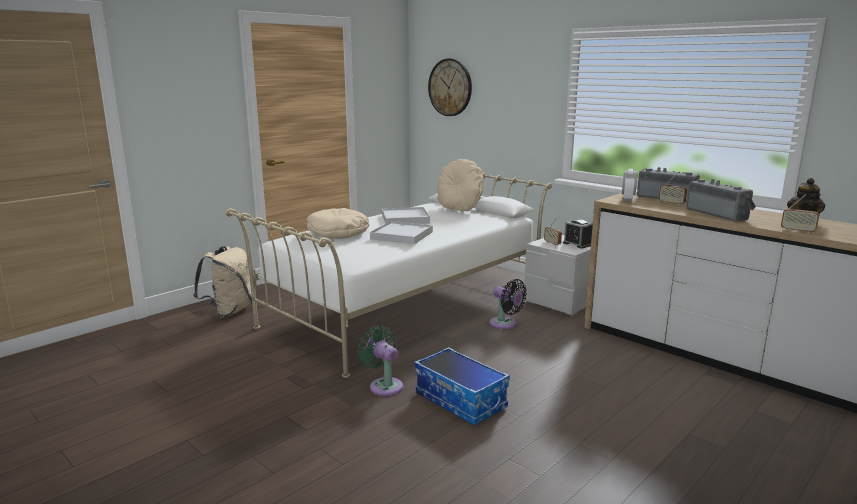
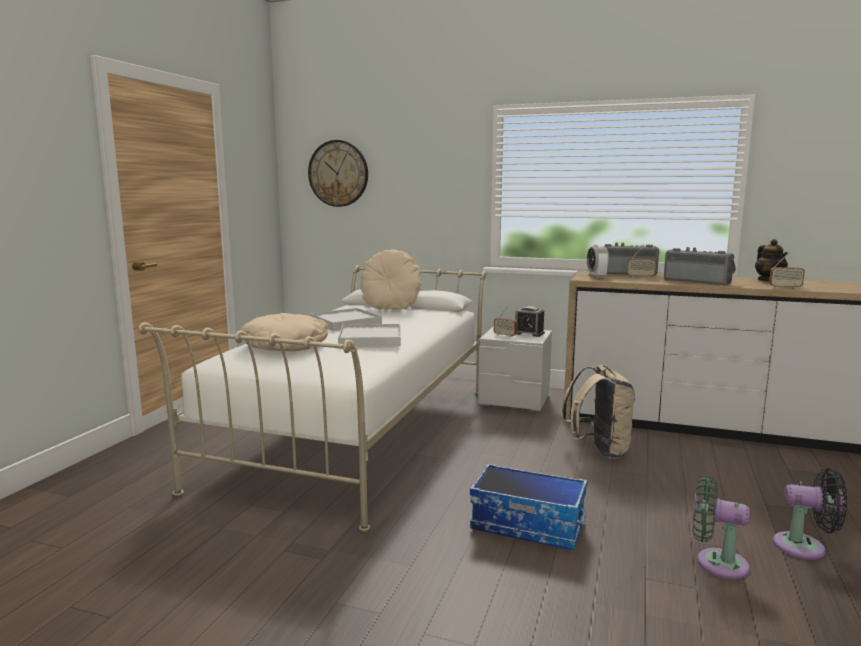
camera: 25 degrees left, 5 degrees down
beige backpack [193,246,252,318] -> beige backpack moved to [561,365,635,459]
green fan [357,325,403,396] -> green fan moved to [693,476,750,579]
black fan [489,279,527,329] -> black fan moved to [773,468,847,560]

